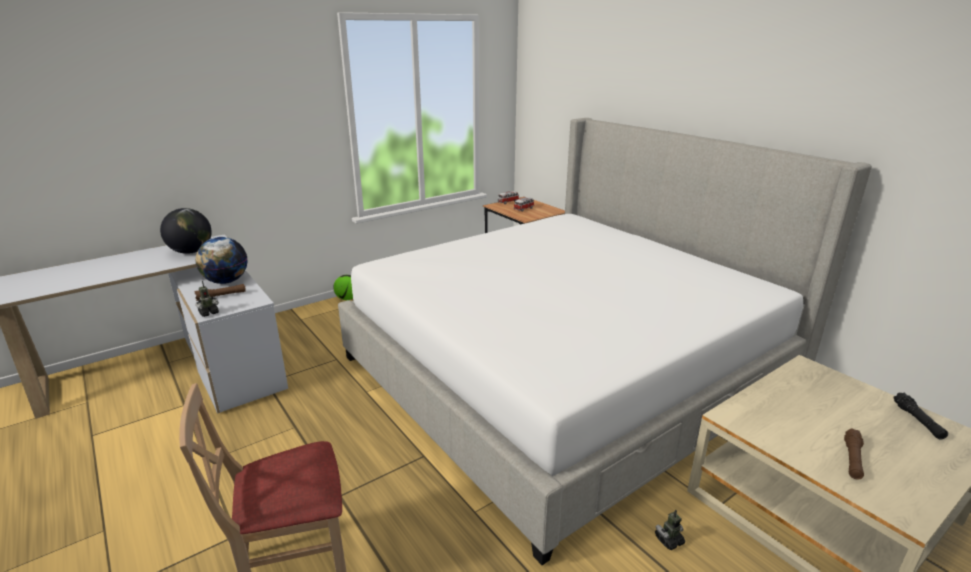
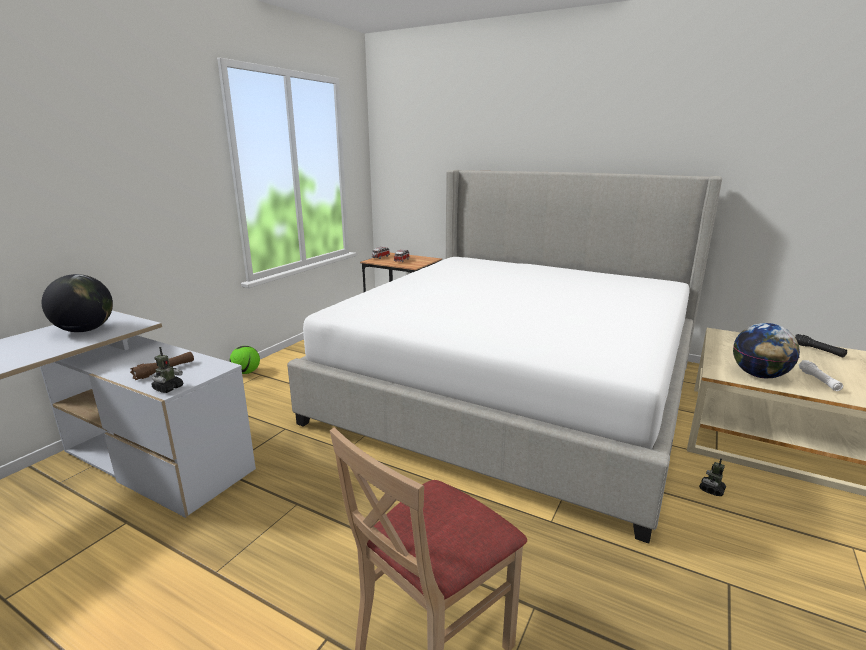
camera: 25 degrees left, 5 degrees down
globe [196,237,247,284] -> globe moved to [733,323,800,378]
brown flashlight [844,428,864,480] -> white flashlight [798,360,843,391]

